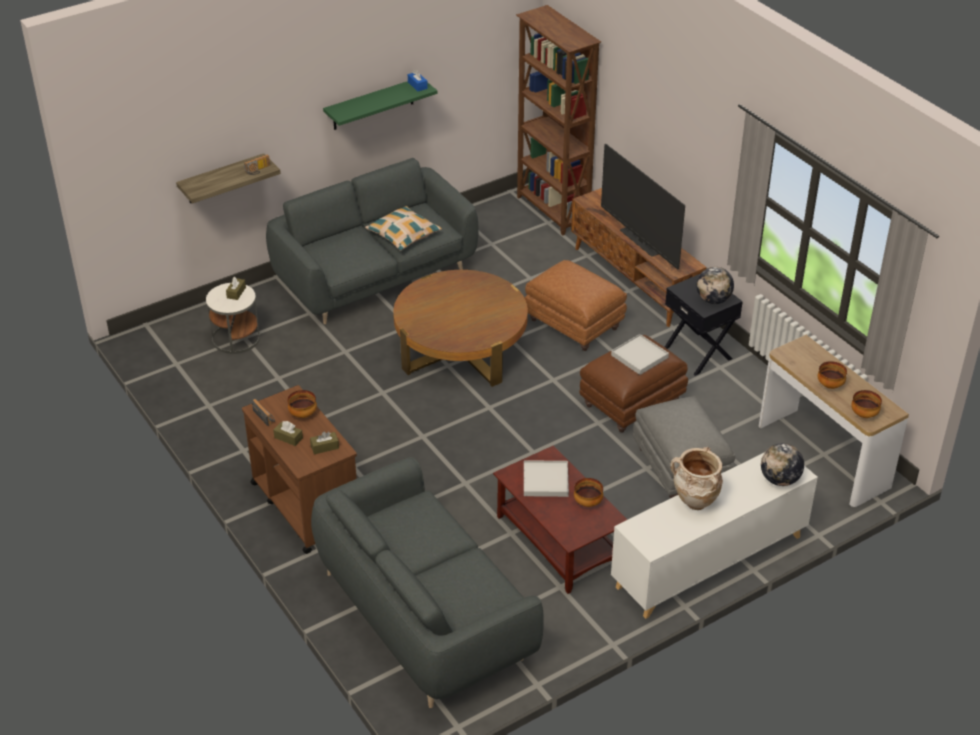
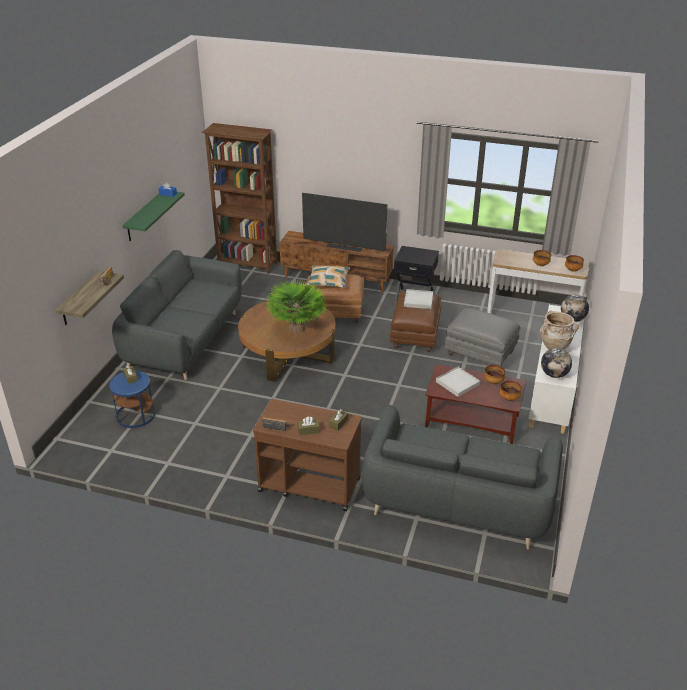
camera: 40 degrees left, 5 degrees down
white side table [206,283,260,354] -> blue side table [109,371,155,428]
bowl [287,390,317,418] -> bowl moved to [500,381,522,401]
pillow [365,206,442,251] -> pillow moved to [306,265,350,288]
globe [696,267,734,304] -> globe moved to [541,348,572,378]
none -> potted plant [265,278,328,333]

